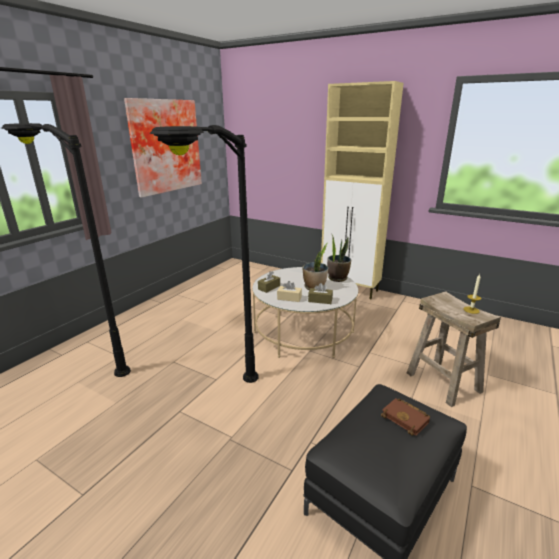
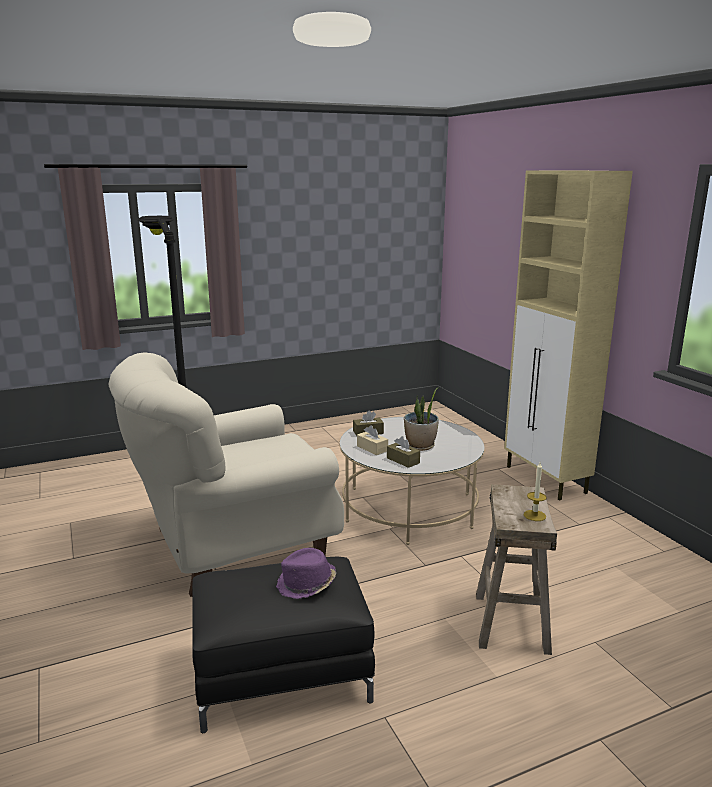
camera: 35 degrees right, 5 degrees down
picture [124,98,202,198] -> none
black floor lamp [150,125,259,383] -> beige armchair [109,352,344,597]
potted plant [327,235,351,282] -> none
brown book [381,398,430,436] -> purple hat [276,548,336,599]

